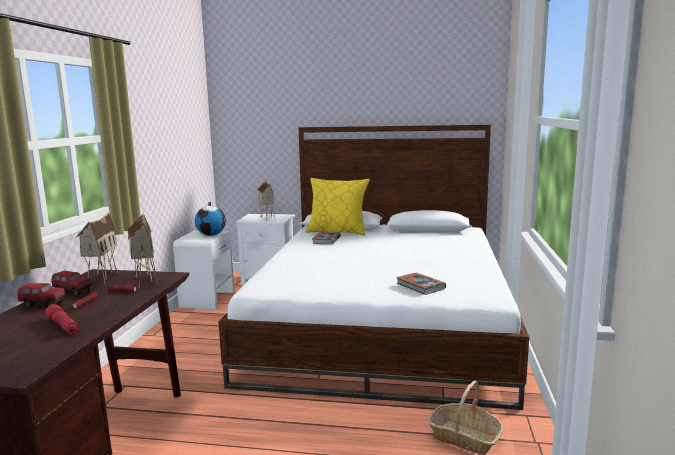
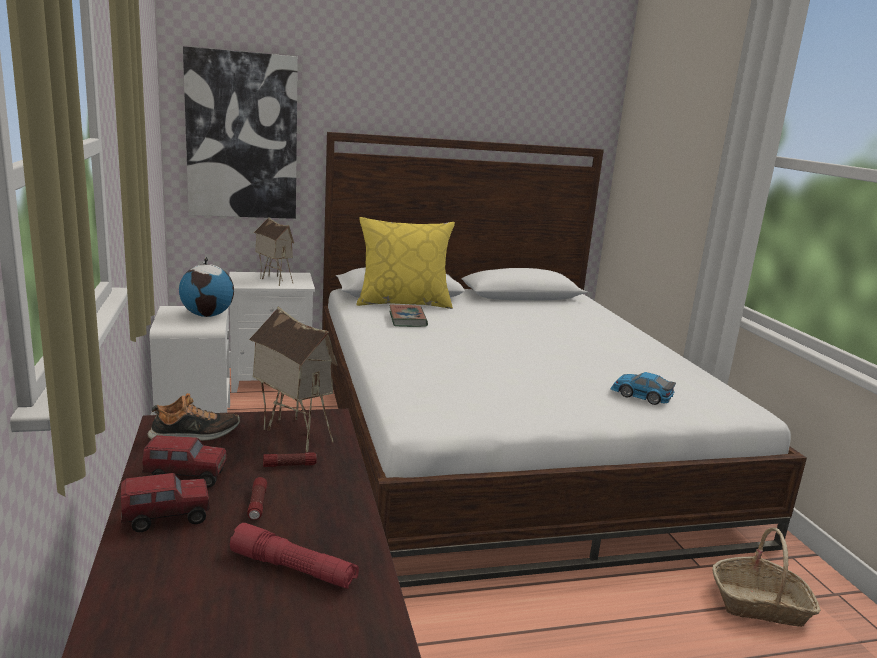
camera: 25 degrees left, 5 degrees up
toy house [76,212,118,284] -> shoe [148,393,240,441]
book [396,273,446,295] -> toy car [611,372,676,405]
none -> picture [183,46,298,219]

